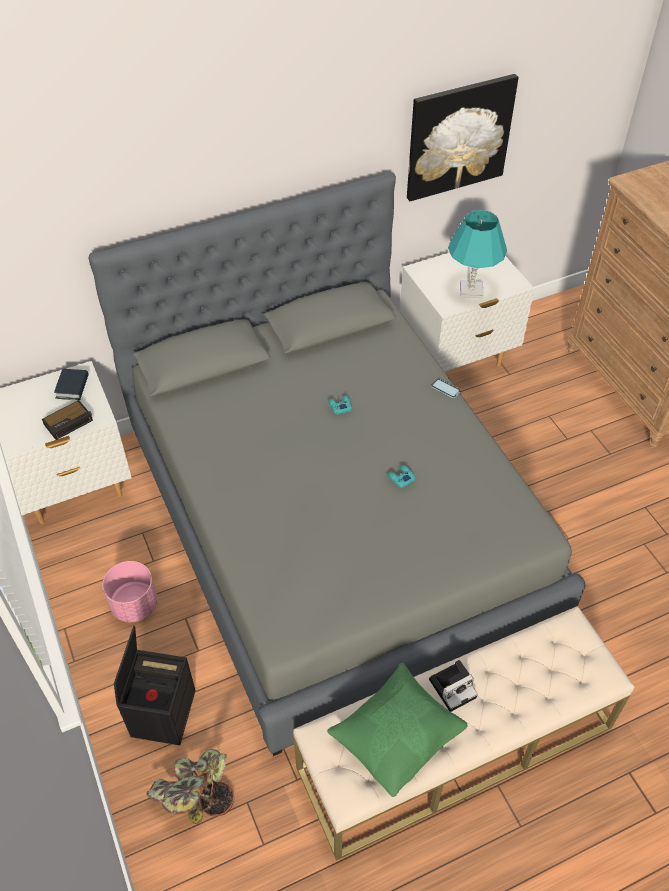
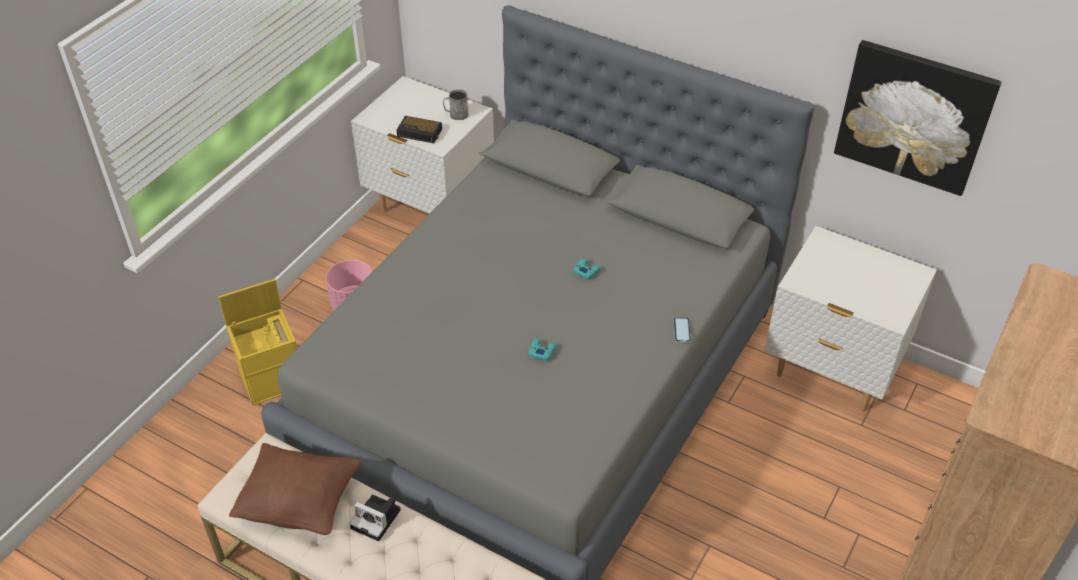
camera: 55 degrees right, 5 degrees down
book [54,369,89,400] -> grey mug [443,89,469,120]
black storage box [114,626,195,745] -> yellow storage box [219,279,297,405]
potted plant [147,749,234,824] -> none
green pillow [327,663,467,797] -> brown pillow [229,443,363,535]
turquoise table lamp [448,210,507,298] -> none

